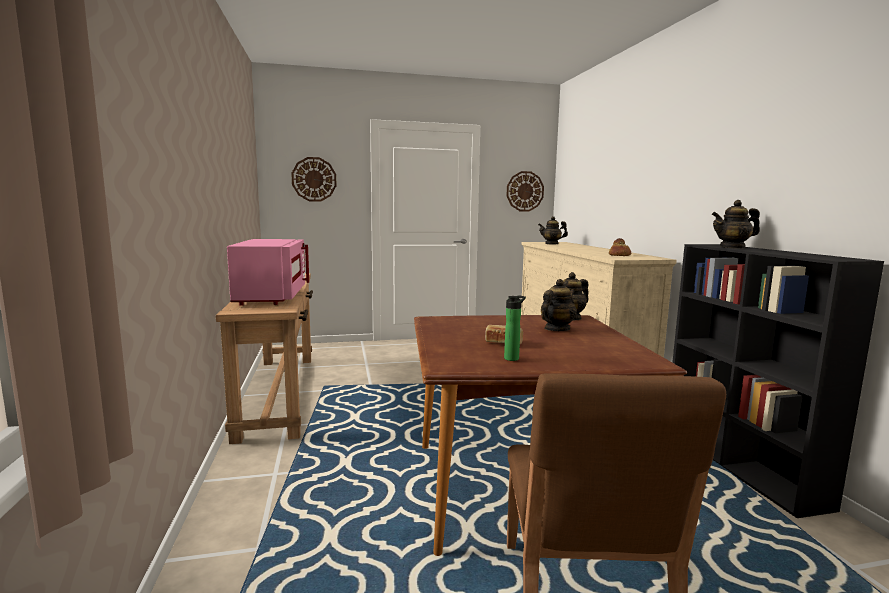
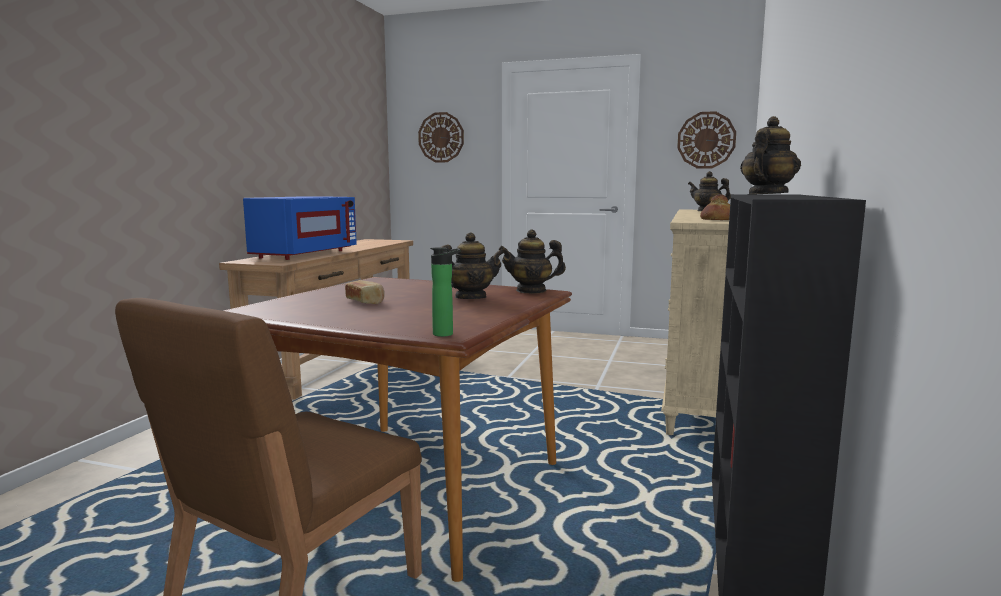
camera: 30 degrees right, 0 degrees up
pink microwave [227,239,309,306] -> blue microwave [243,196,357,260]
bottle [504,295,526,361] -> bottle moved to [430,247,460,337]
teapot [712,200,760,248] -> teapot turned 105 degrees clockwise [740,116,801,195]

